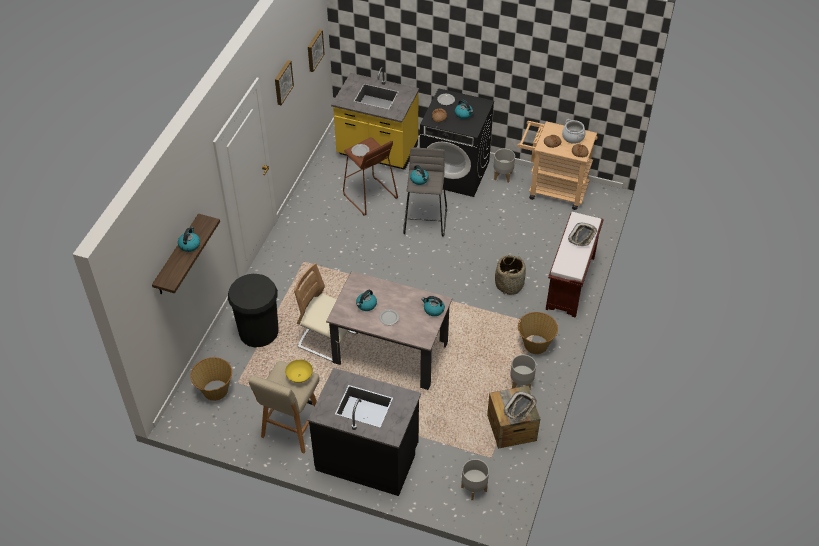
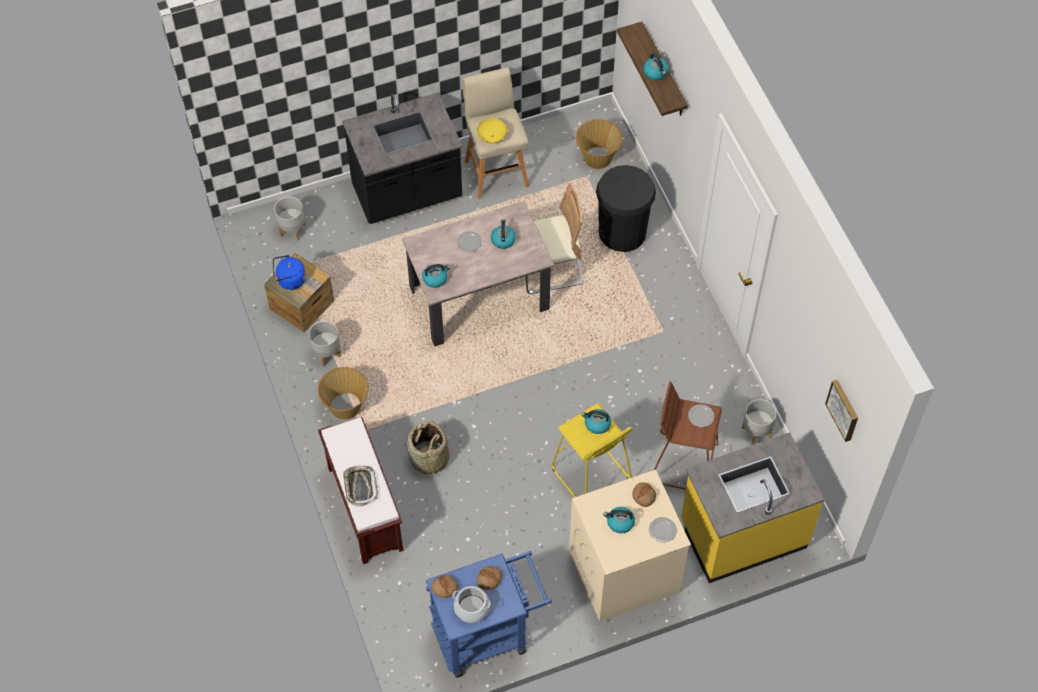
camera: 140 degrees right, 10 degrees up
picture [275,60,294,105] -> none
grey stool [403,147,447,237] -> yellow stool [552,403,632,498]
black washing machine [420,88,494,197] -> beige washing machine [569,470,691,621]
grey planter [494,149,515,183] -> grey planter moved to [742,399,776,445]
tray [504,391,537,421] -> blue kettle [273,255,306,290]
beige cart [517,121,598,210] -> blue cart [426,551,552,677]

